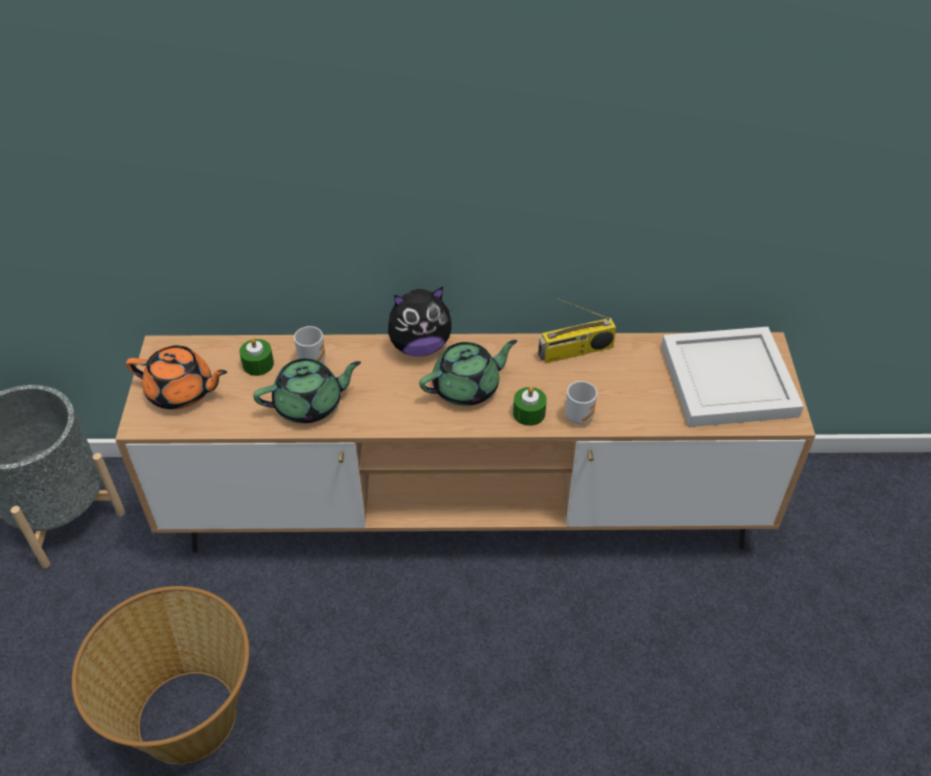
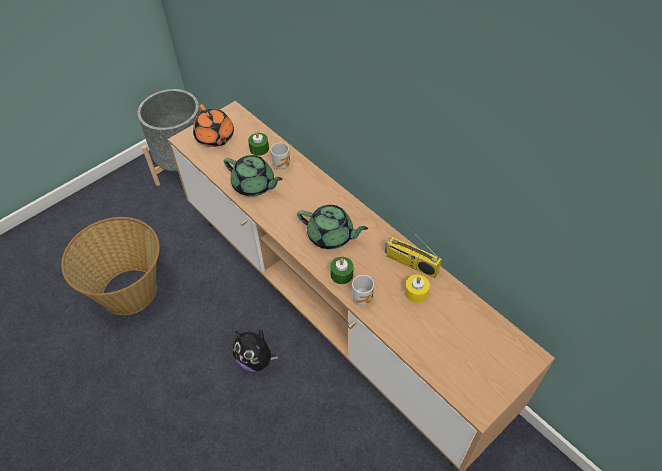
camera: 50 degrees right, 5 degrees up
plush toy [388,287,452,357] -> plush toy moved to [233,330,278,372]
white tray [661,327,804,427] -> none
none -> yellow candle [405,275,430,303]

